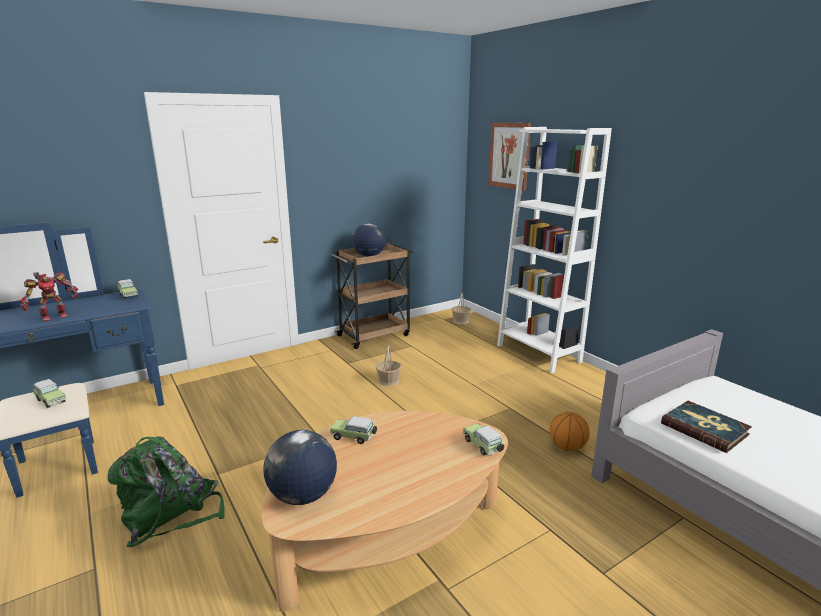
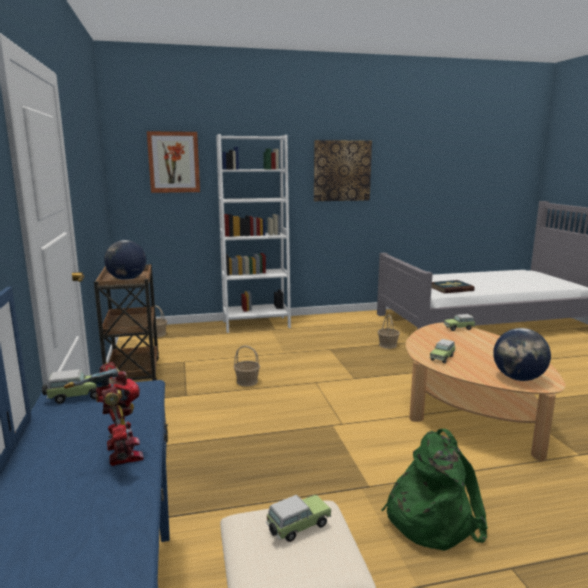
camera: 70 degrees left, 5 degrees down
basketball [550,412,590,451] -> basket [378,314,400,349]
none -> picture [314,140,372,201]

